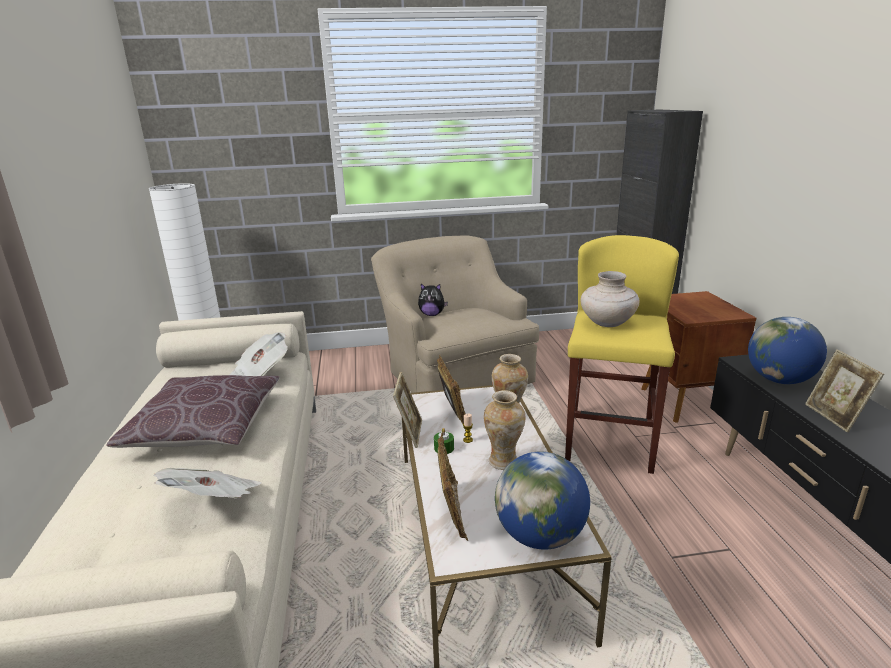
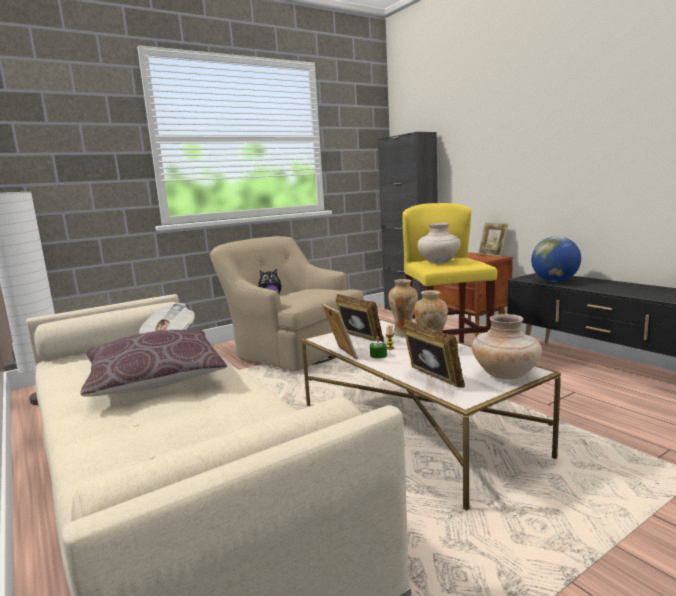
camera: 25 degrees left, 10 degrees down
newspaper [154,468,262,498] -> none
globe [495,451,590,550] -> beige vase [472,314,542,379]
picture frame [805,349,884,432] -> picture frame moved to [478,223,508,257]

